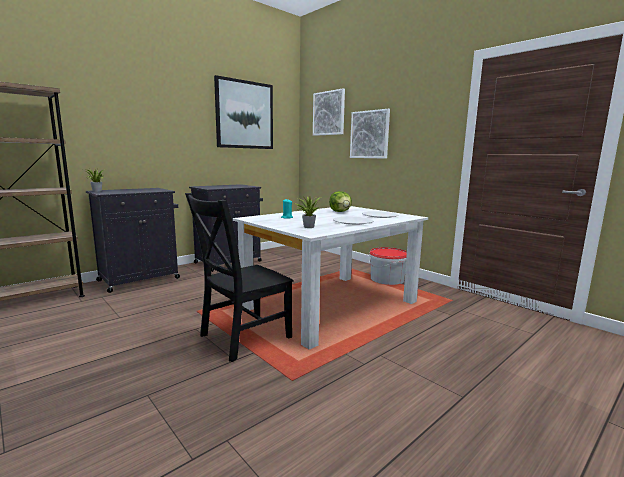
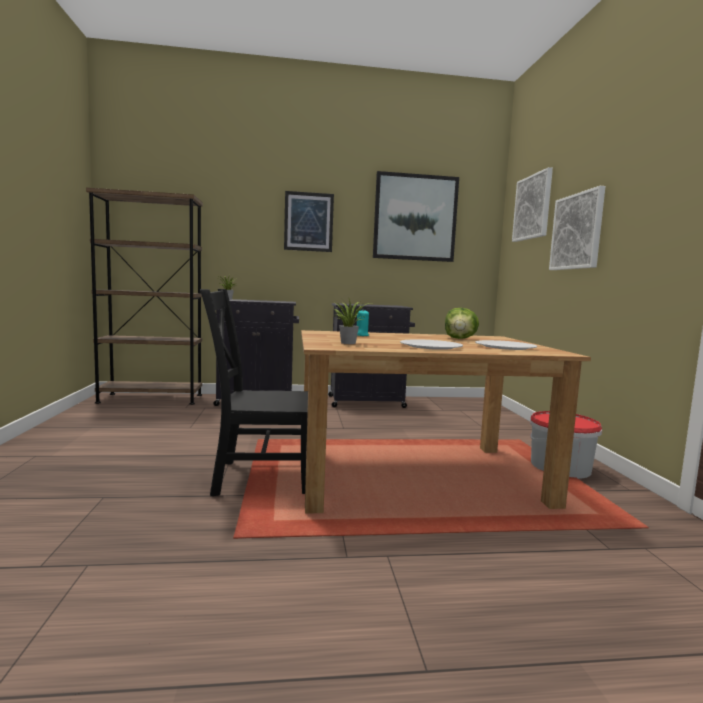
camera: 35 degrees right, 5 degrees down
white dining table [233,206,428,350] -> brown dining table [301,330,591,514]
none -> picture [284,191,334,252]

